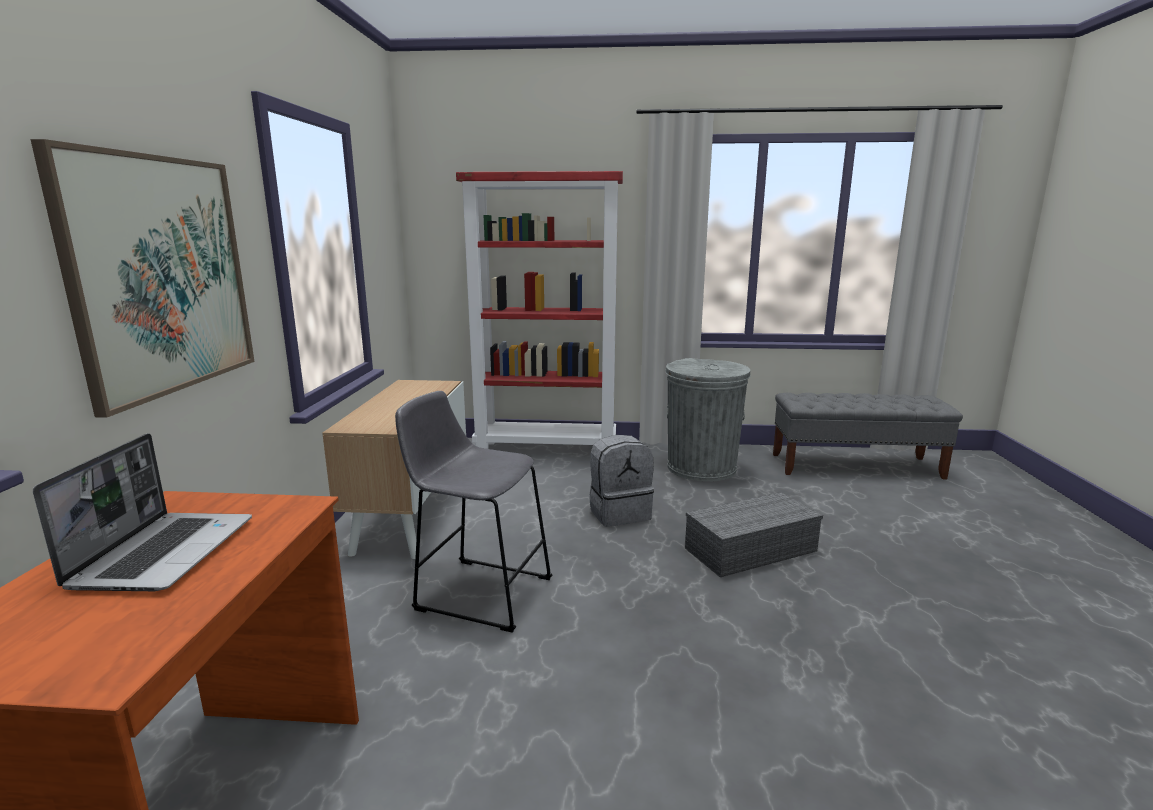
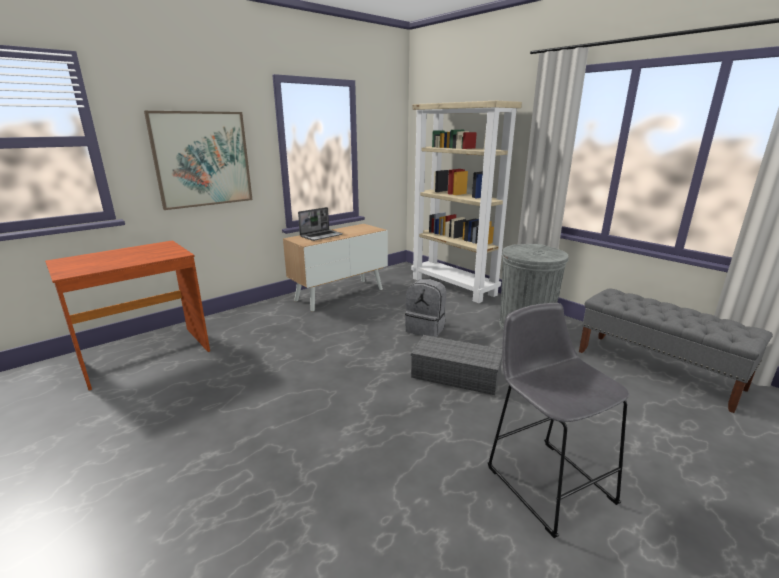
camera: 45 degrees right, 5 degrees up
laptop [33,433,252,591] -> laptop moved to [298,207,343,241]
grey stool [395,391,552,633] -> grey stool moved to [488,303,629,538]
red bookcase [456,171,623,449] -> beige bookcase [411,101,522,303]

